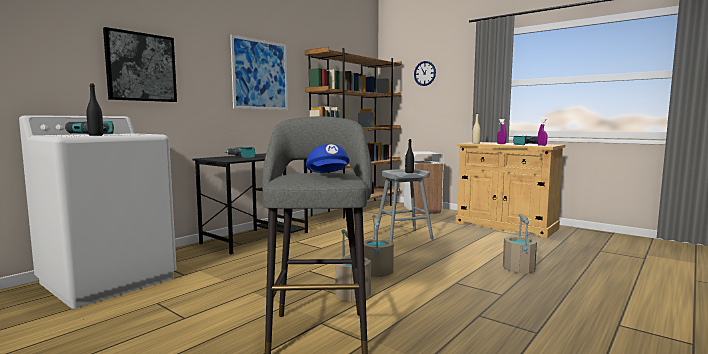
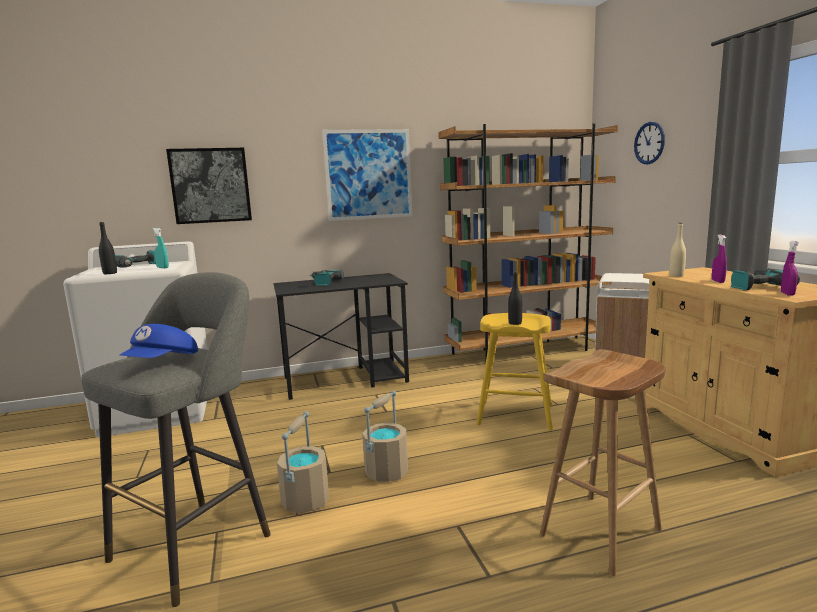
camera: 35 degrees right, 5 degrees up
grey stool [375,169,434,242] -> yellow stool [476,313,553,430]
beige bucket [503,213,537,274] -> brown stool [540,349,665,576]
none -> turquoise spray bottle [153,228,169,268]

